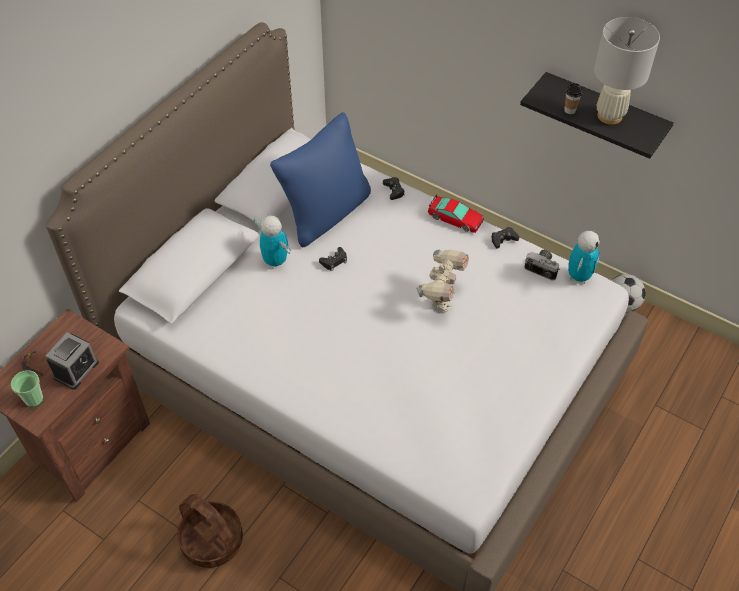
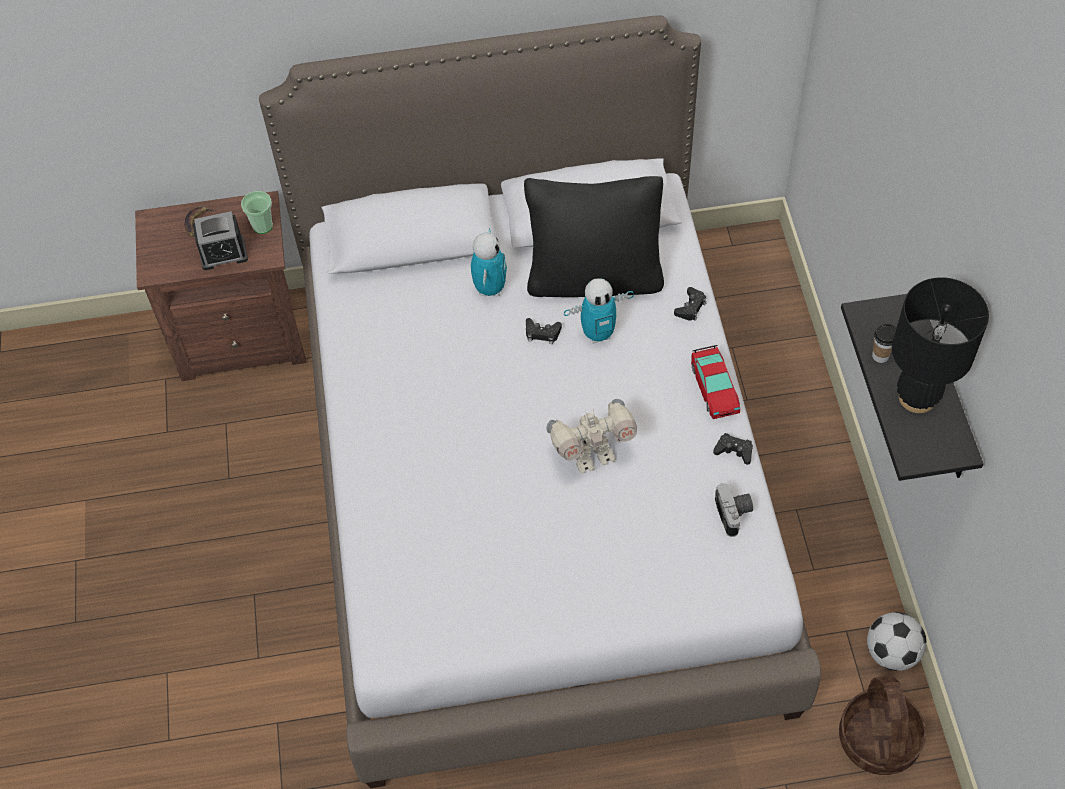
camera: 50 degrees right, 5 degrees up
cup [11,370,43,407] -> cup moved to [241,191,273,234]
basket [177,494,243,568] -> basket moved to [839,676,926,775]
blue pillow [270,112,371,248] -> black pillow [524,176,664,297]
toy robot [568,231,600,284] -> toy robot moved to [564,278,634,344]
white table lamp [594,17,660,125] -> black table lamp [892,277,989,413]

